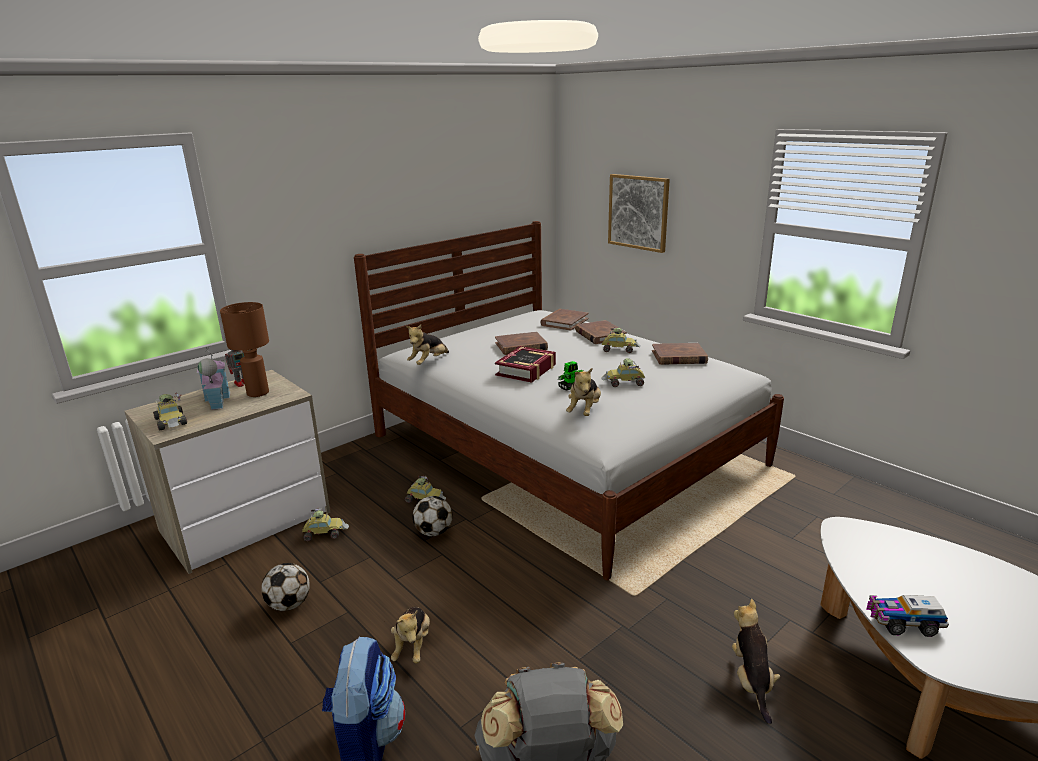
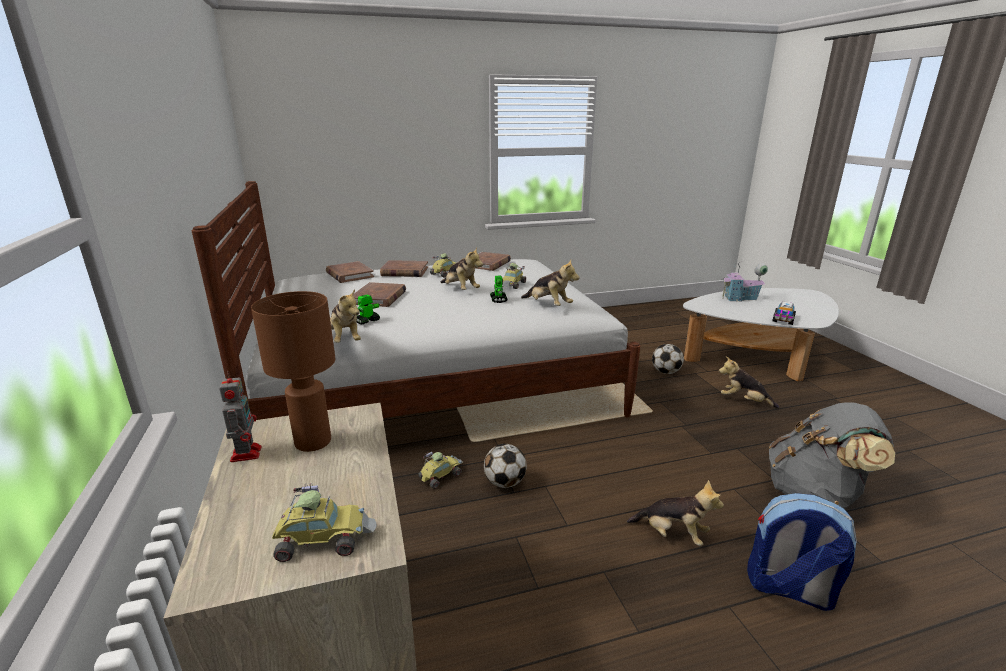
camera: 65 degrees left, 0 degrees up
toy house [197,347,230,410] -> toy house moved to [722,261,768,302]
football [261,563,310,611] -> football moved to [652,344,684,374]
toy car [302,509,349,541] -> none
book [495,346,556,383] -> none
picture [608,174,670,253] -> none
none -> toy robot [356,294,380,324]
none -> plush toy [440,247,483,290]

